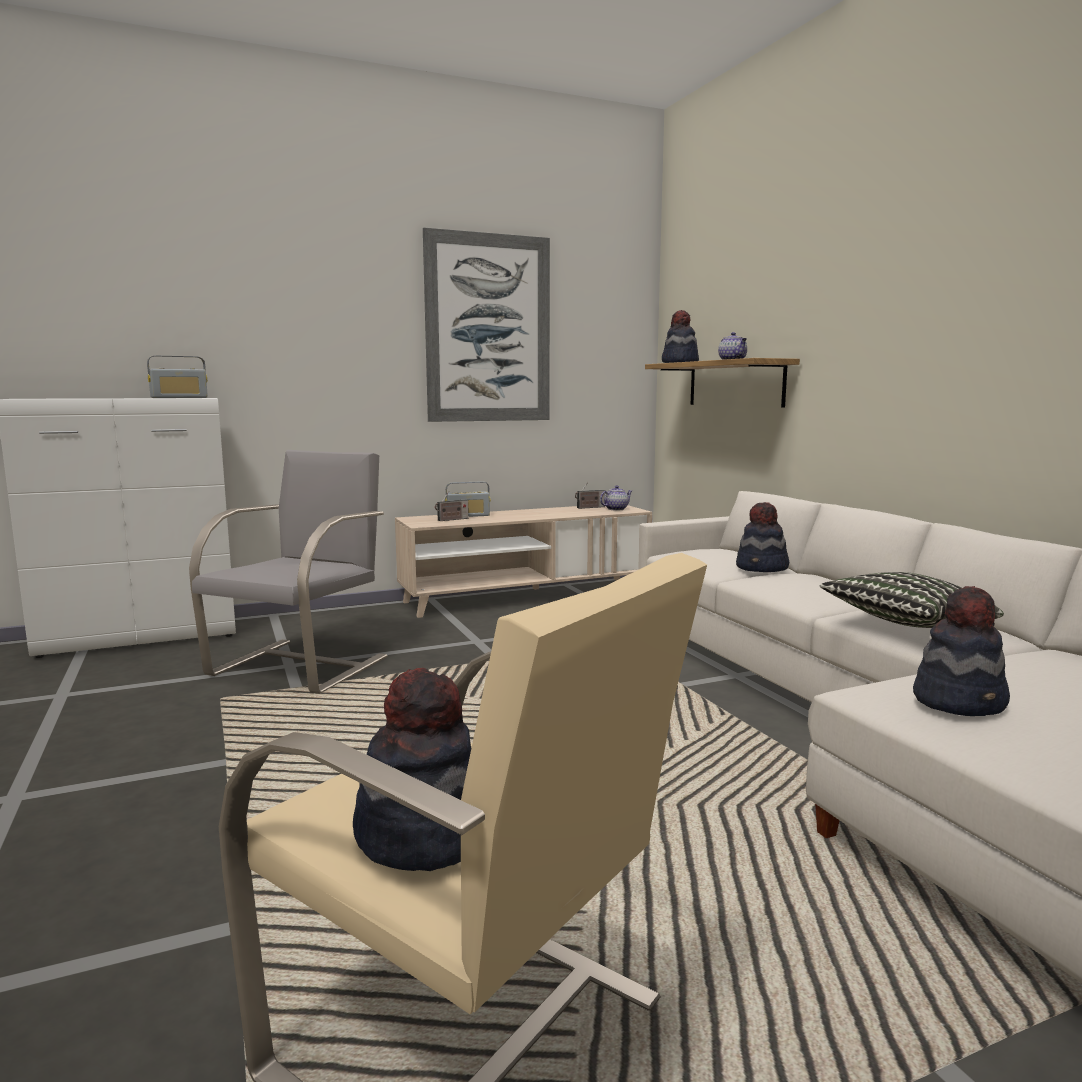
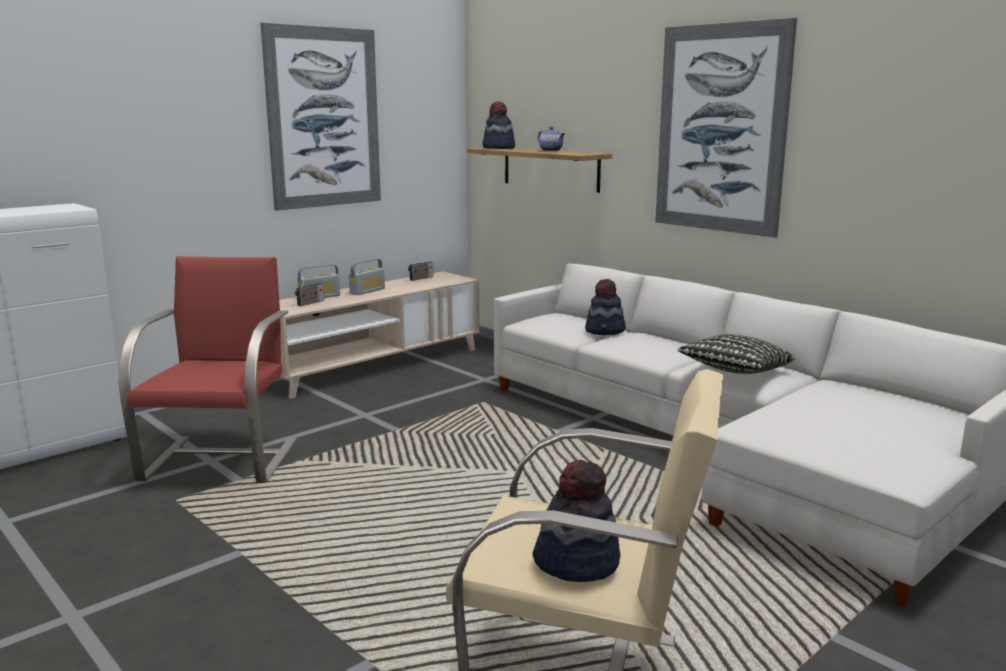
camera: 20 degrees left, 5 degrees up
radio [147,356,208,398] -> radio moved to [349,259,385,295]
grey armchair [189,450,387,694] -> red armchair [118,256,297,483]
teapot [600,485,632,510] -> none
hat [913,586,1010,716] -> none
none -> picture [655,18,797,238]

